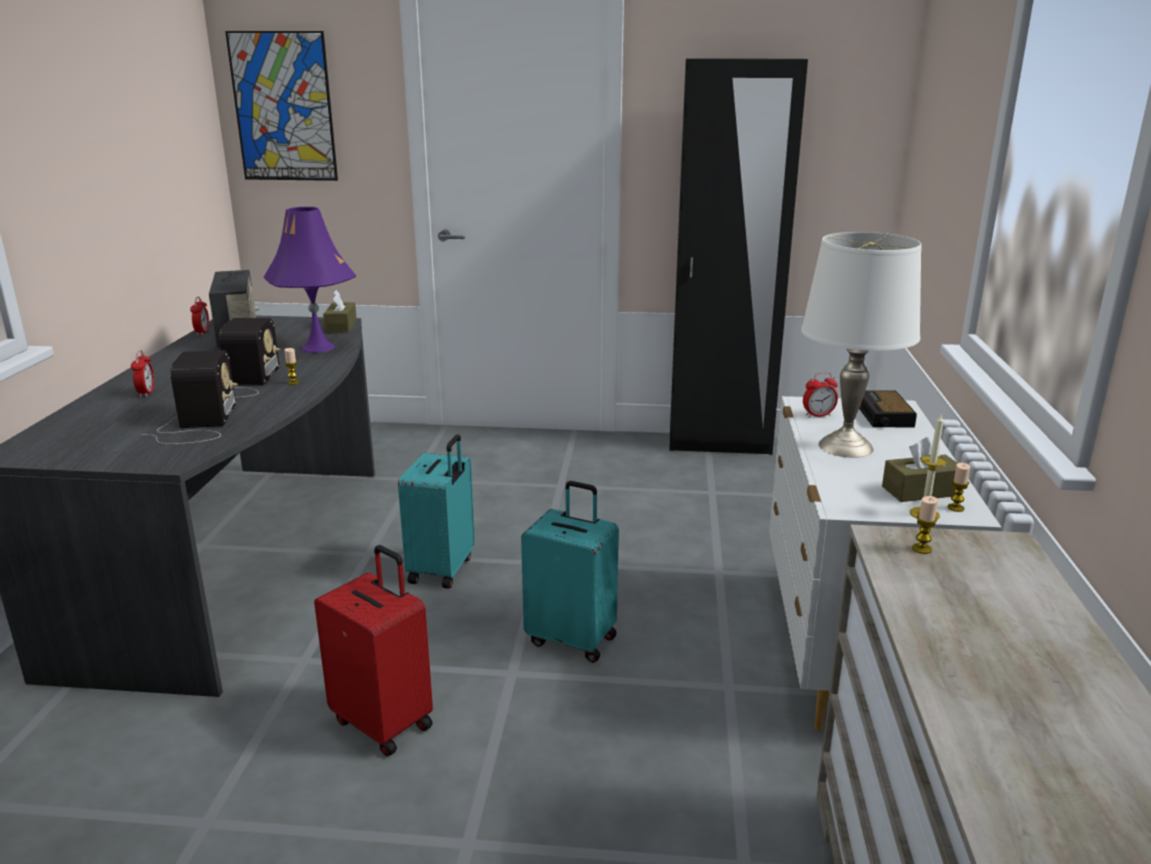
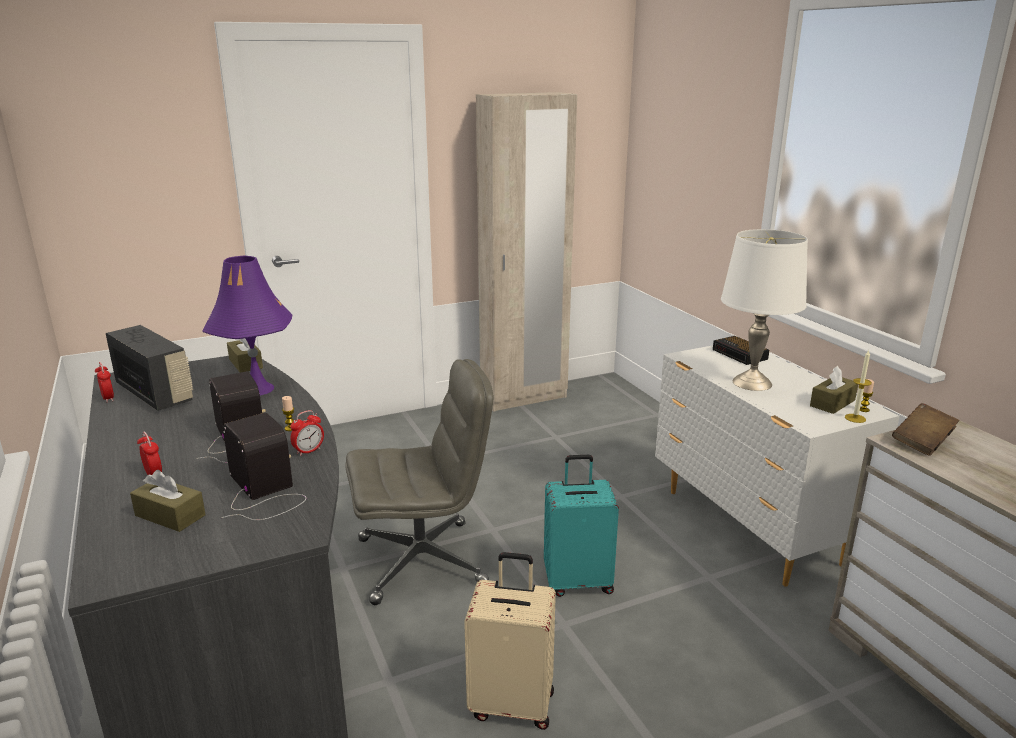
camera: 30 degrees left, 0 degrees up
picture [225,31,338,181] -> none
red suitcase [314,545,433,756] -> beige suitcase [464,552,556,730]
turquoise suitcase [398,435,475,589] -> grey office chair [345,359,493,605]
black wardrobe [670,59,808,455] -> beige wardrobe [476,92,577,412]
alarm clock [803,372,838,418] -> alarm clock moved to [290,410,324,456]
candle [912,496,938,554] -> brown book [892,403,960,456]
none -> brown tissue box [130,470,206,532]

